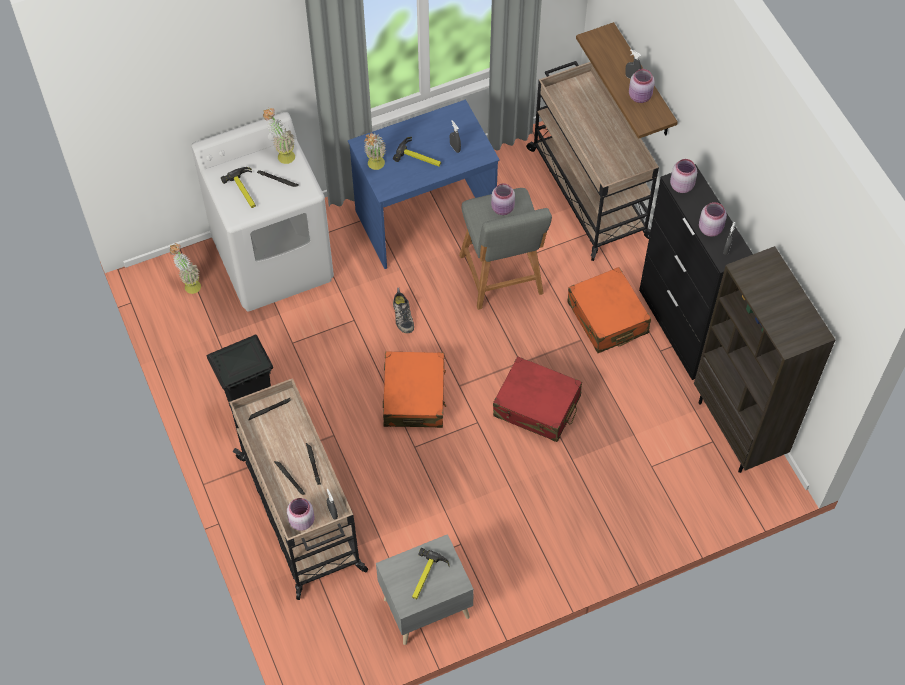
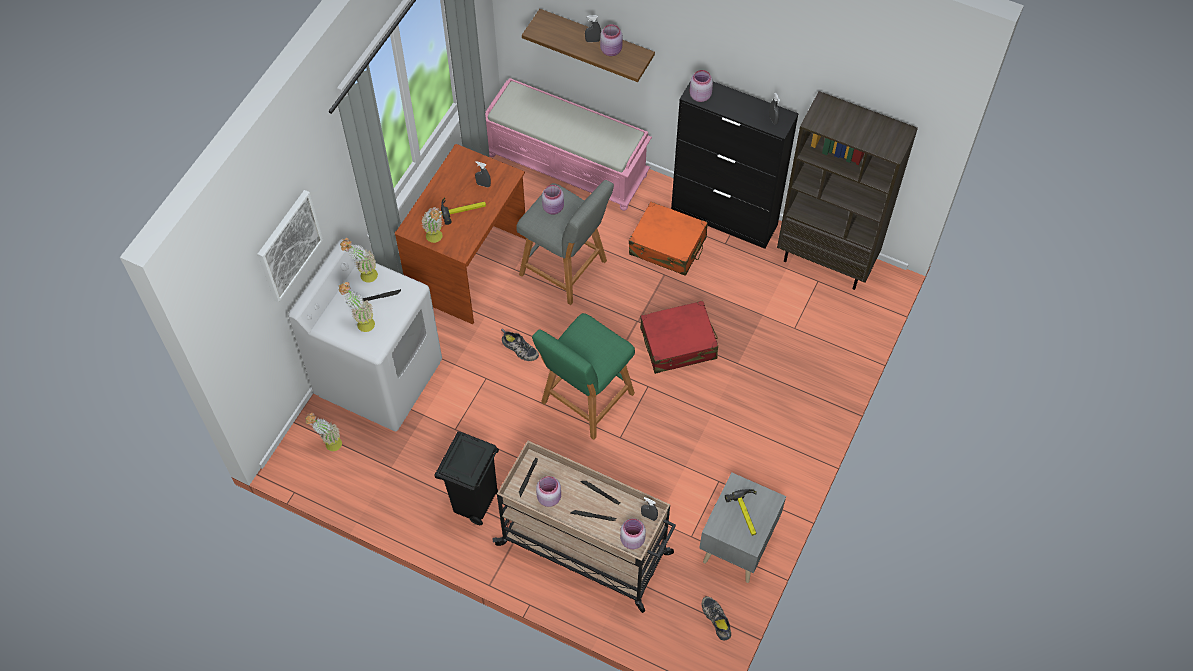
camera: 40 degrees left, 0 degrees up
hammer [221,167,256,208] -> potted plant [339,282,375,332]
blue desk [348,100,500,269] -> brown desk [395,144,527,324]
orange suitcase [383,351,446,428] -> green stool [532,313,635,440]
beige cart [526,61,659,261] -> pink bench [485,78,652,211]
pink jar [699,202,727,237] -> pink jar moved to [536,476,561,507]
none -> picture [258,190,323,302]
none -> shoe [701,596,731,641]

